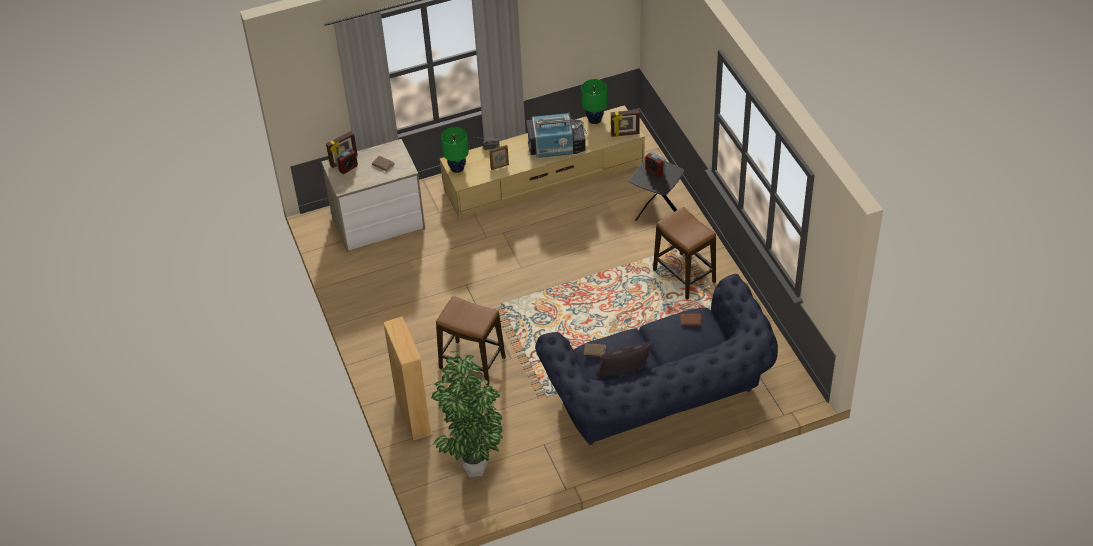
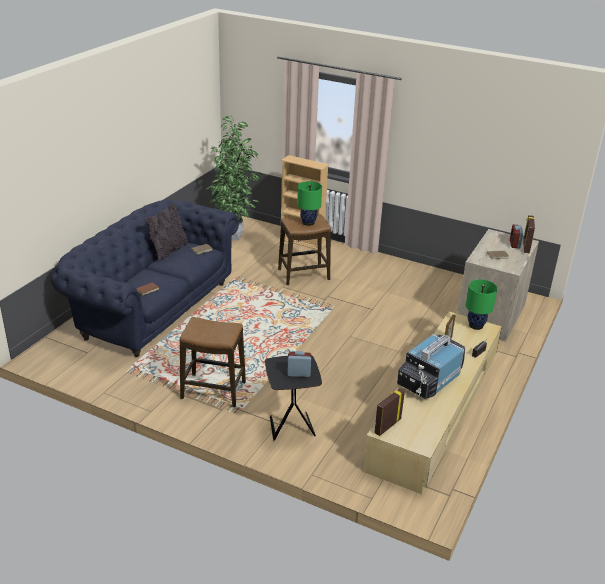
camera: 135 degrees right, 15 degrees down
green table lamp [581,79,607,124] -> green table lamp moved to [297,181,322,226]

